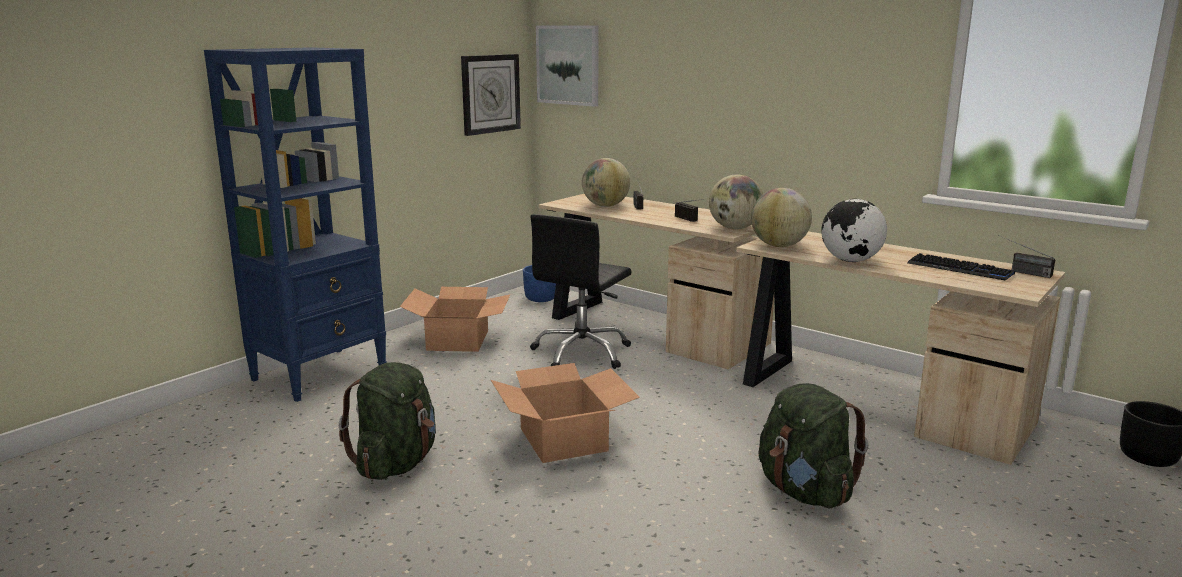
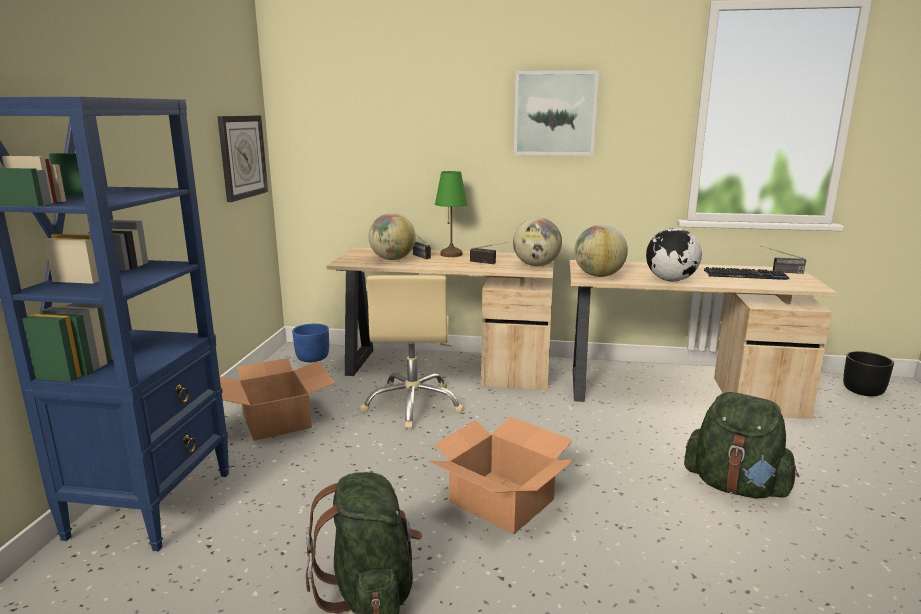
camera: 30 degrees left, 0 degrees up
black office chair [530,214,631,369] -> beige office chair [360,275,464,429]
picture [536,25,599,107] -> picture moved to [514,70,599,156]
none -> green table lamp [435,171,468,257]

